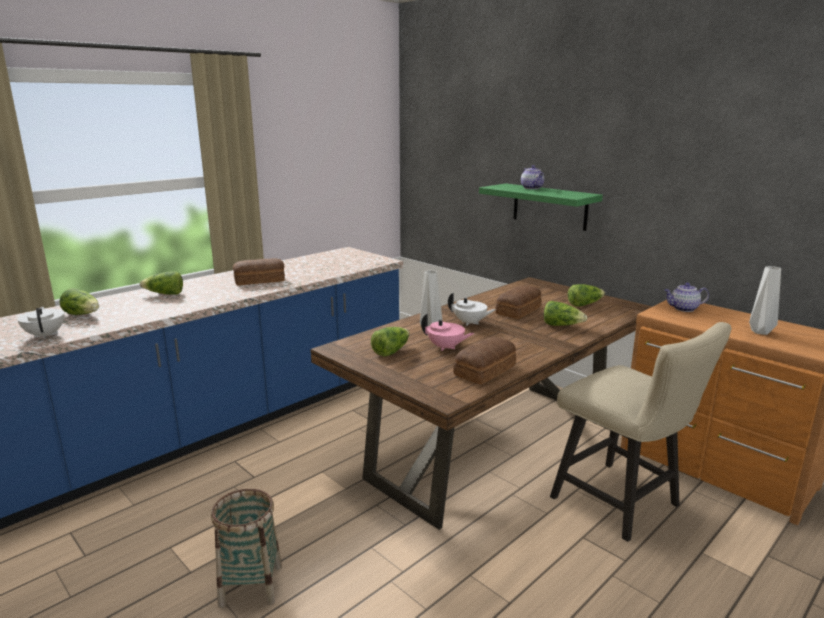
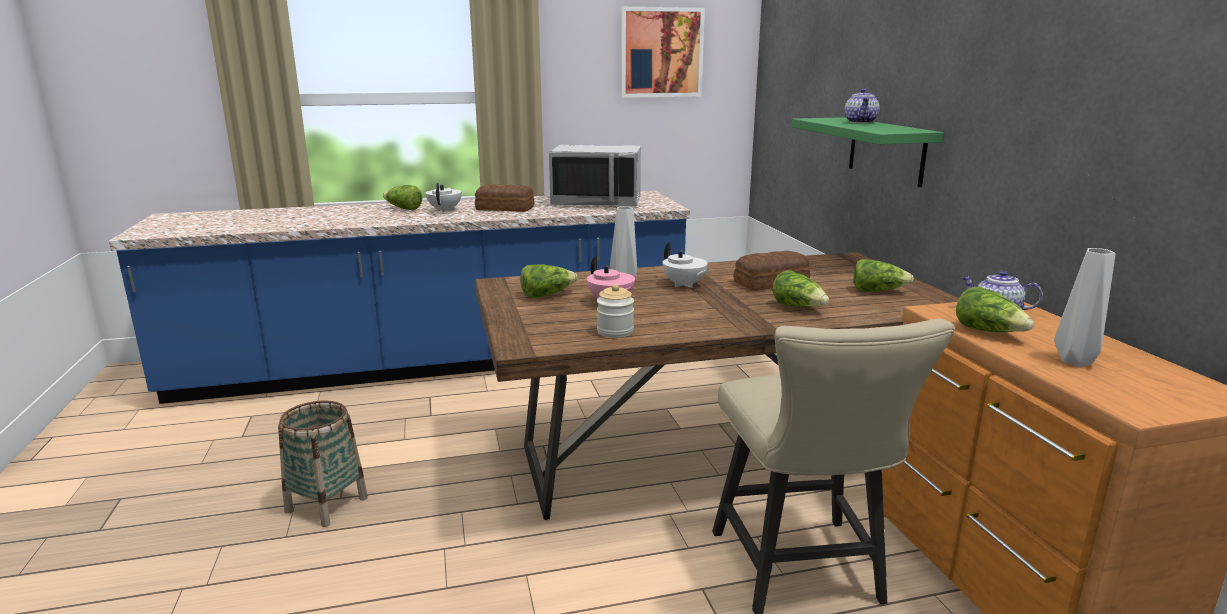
camera: 30 degrees right, 0 degrees up
white teapot [17,307,65,339] -> white teapot moved to [426,183,462,212]
lettuce [59,288,99,315] -> lettuce moved to [956,286,1034,332]
bread [453,337,516,384] -> jar [597,284,634,338]
none -> grey microwave [549,145,641,206]
none -> picture [621,7,705,98]

